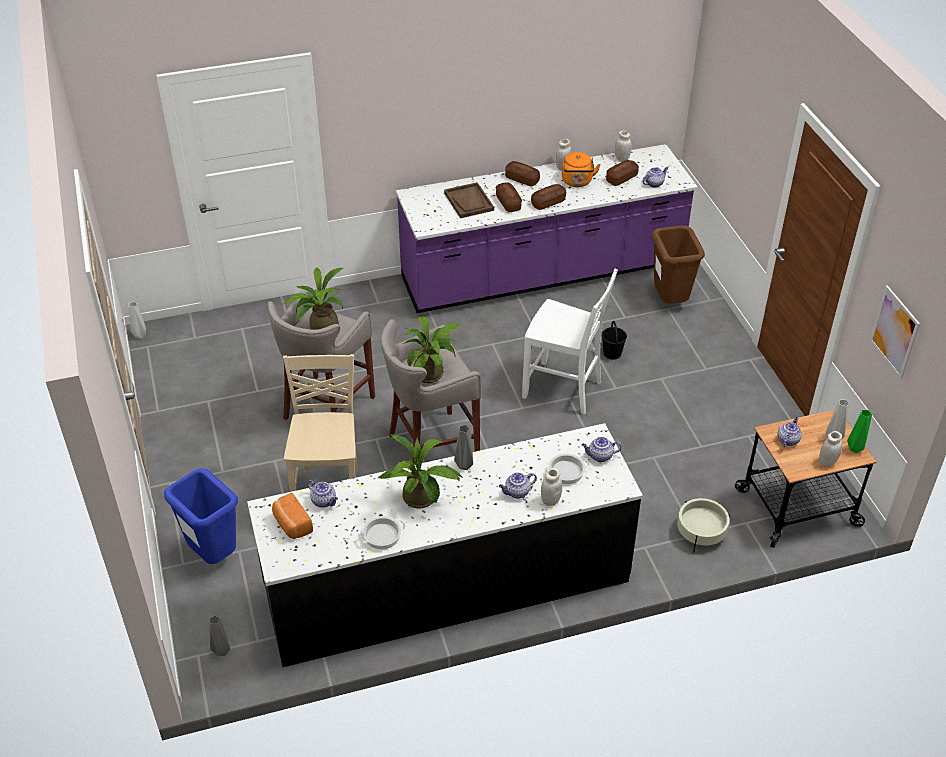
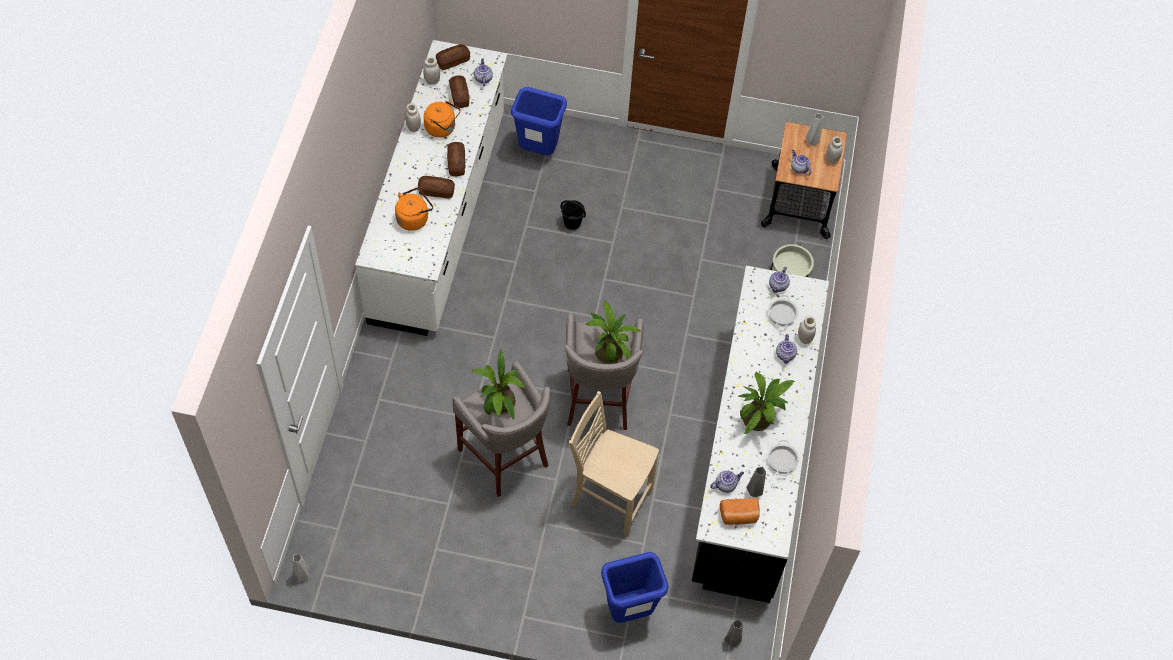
camera: 65 degrees left, 15 degrees up
purple counter [396,144,697,313] -> white counter [355,40,508,336]
brown tray [444,182,494,218] -> orange kettle [395,188,433,231]
grey vase [454,425,473,470] -> grey vase moved to [746,467,766,497]
bread [505,161,540,186] -> bread moved to [436,44,470,70]
white chair [522,269,618,415] -> none
brown trash can [652,225,705,304] -> blue trash can [511,87,567,156]
green vase [847,410,872,453] -> none
picture [870,285,920,379] -> none

